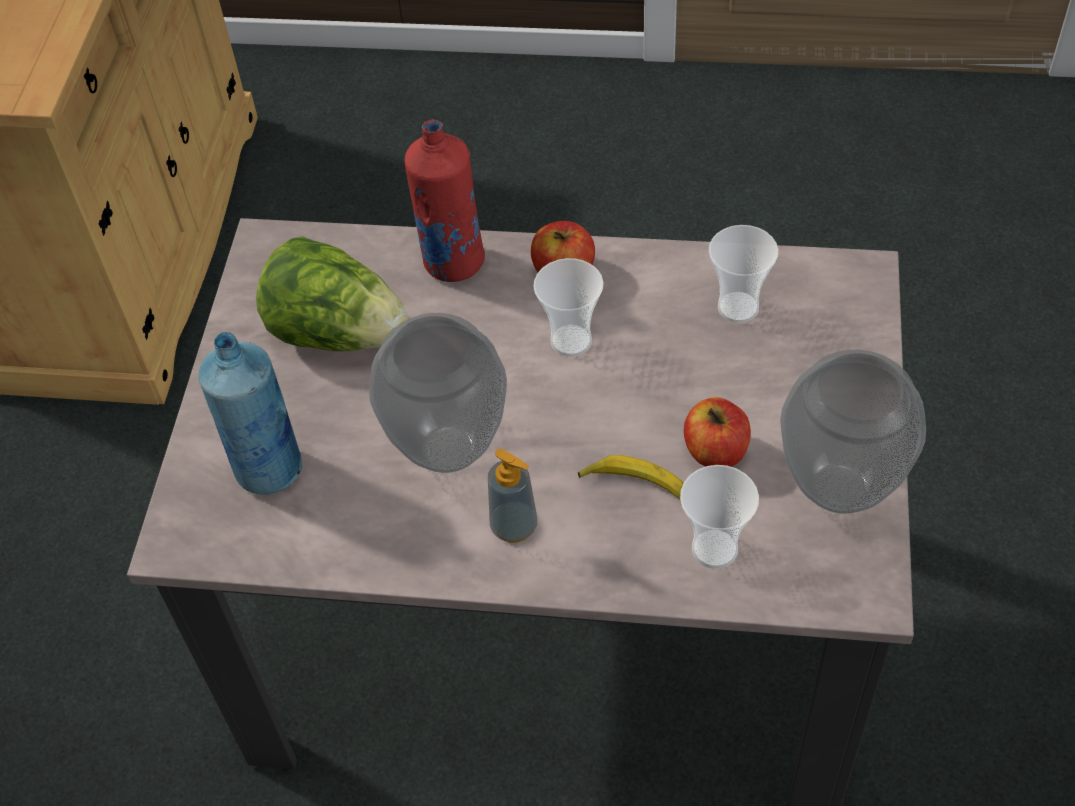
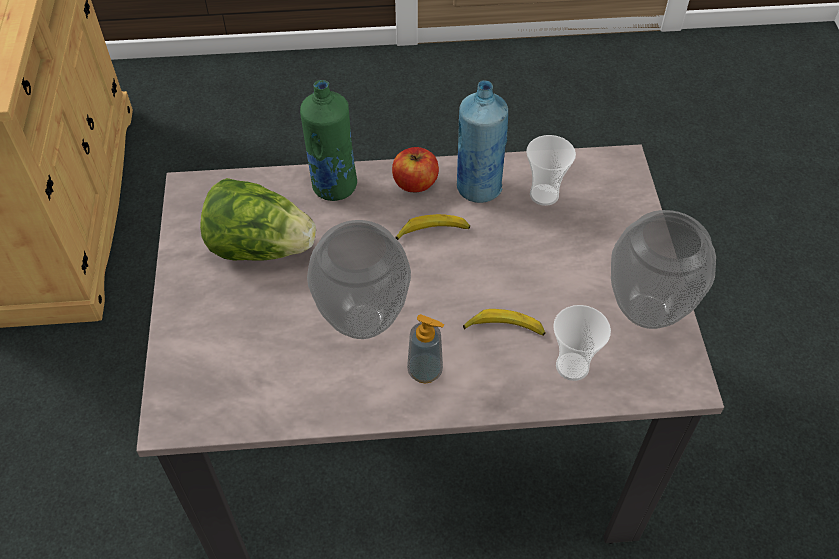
camera: 15 degrees left, 0 degrees up
blue bottle [199,332,302,495] -> blue bottle moved to [457,80,508,203]
red bottle [404,120,485,282] -> green bottle [300,80,357,201]
cup [533,258,603,357] -> banana [395,214,470,240]
apple [684,397,751,467] -> none

